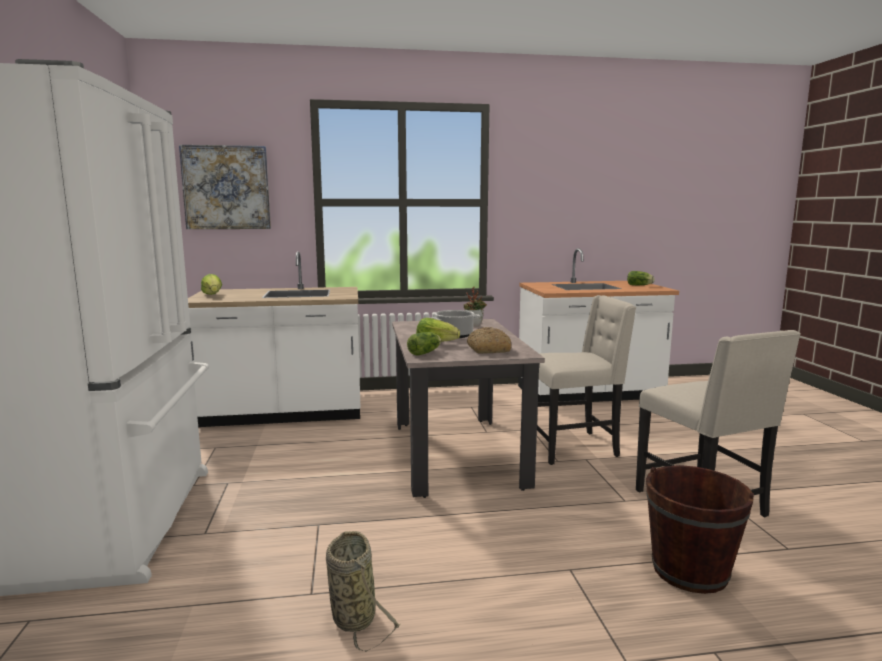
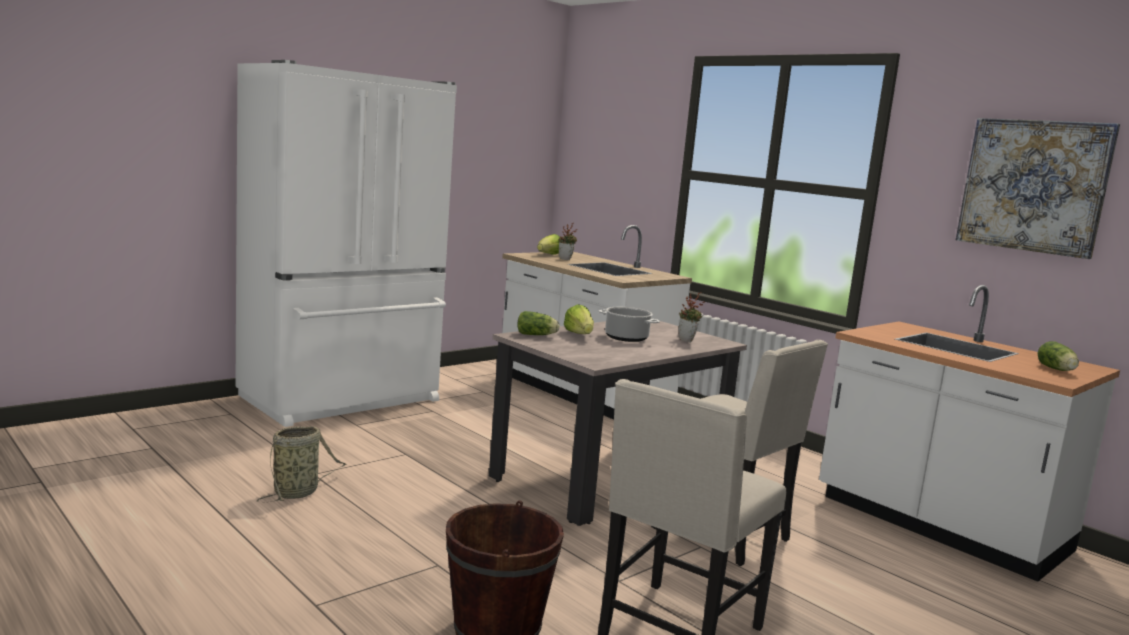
camera: 55 degrees right, 0 degrees up
picture [179,145,271,229] -> picture moved to [956,118,1120,259]
bread [467,327,512,353] -> none
none -> potted plant [559,222,577,260]

